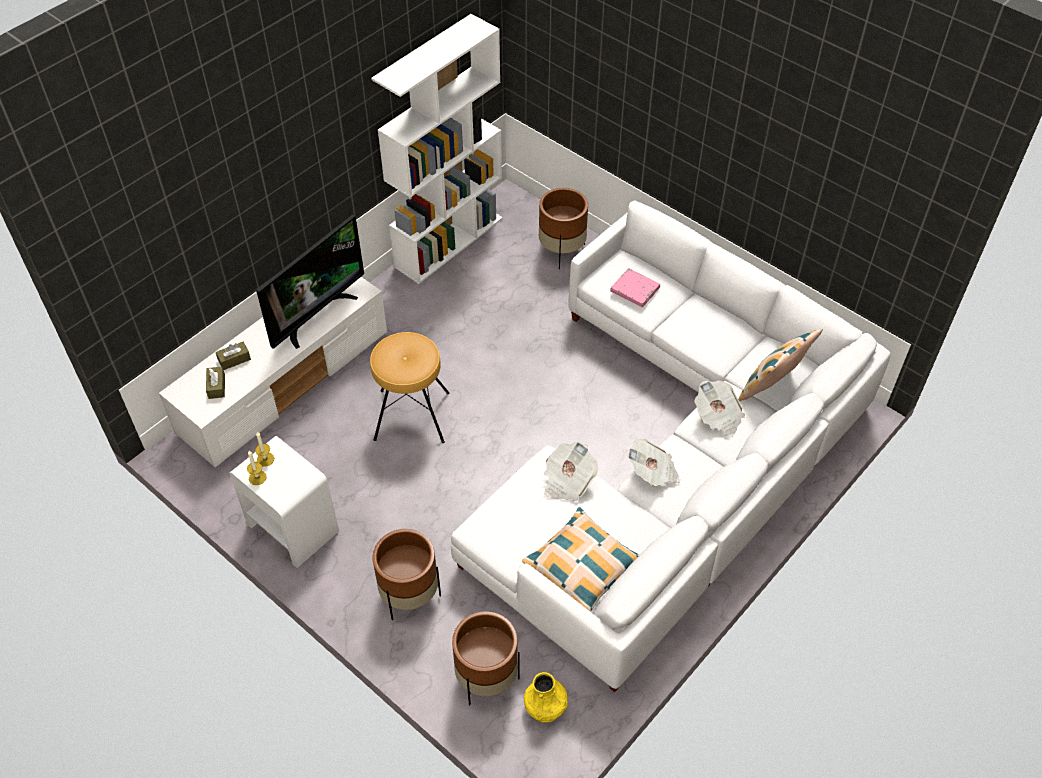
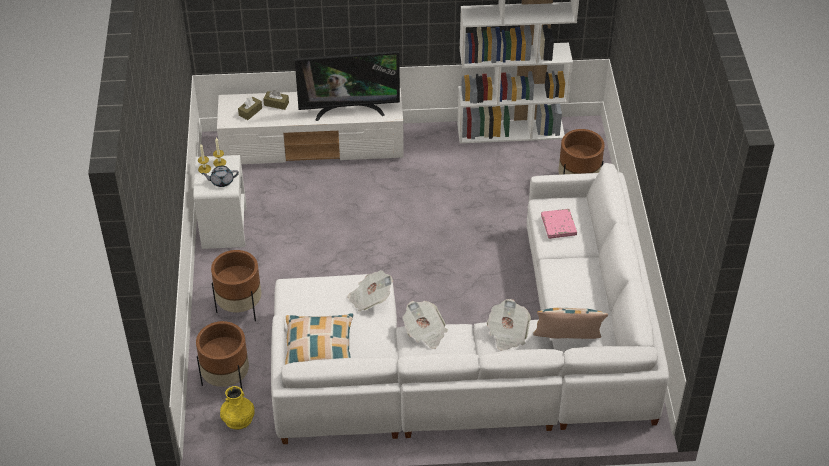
camera: 45 degrees right, 5 degrees down
brown stool [370,332,450,443] -> none
none -> grey teapot [201,166,239,187]

